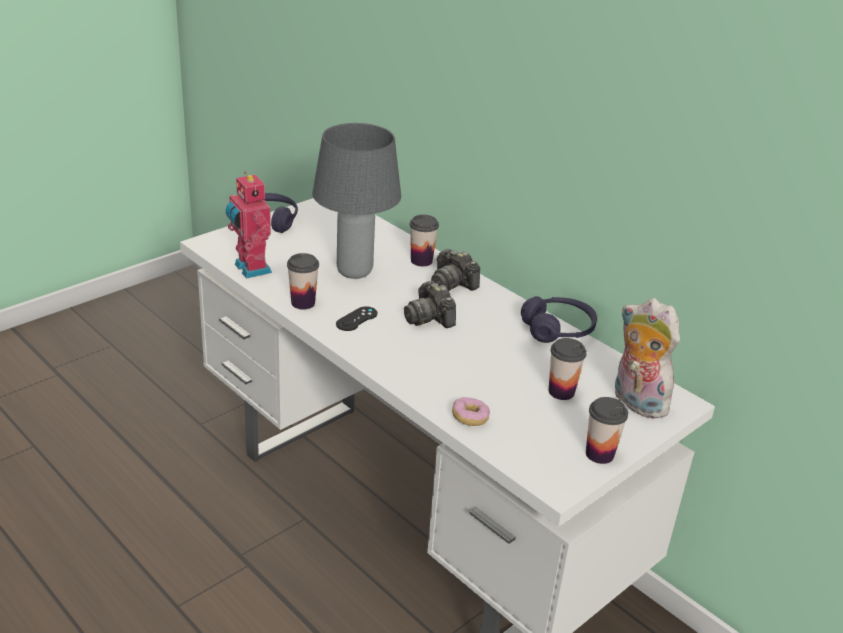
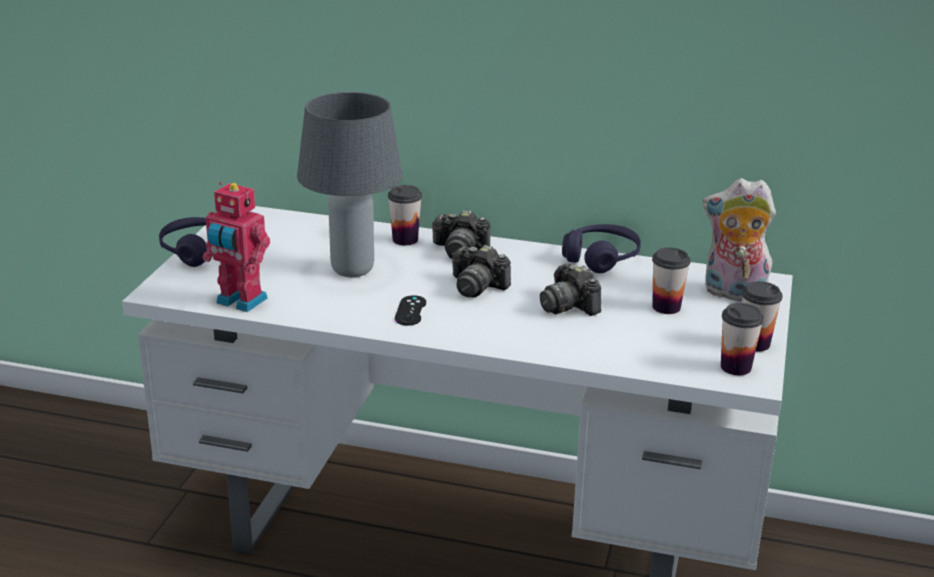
camera: 30 degrees left, 5 degrees down
cup [287,253,319,309] -> cup moved to [721,303,764,375]
donut [452,397,490,426] -> none
none -> camera [540,263,601,316]

